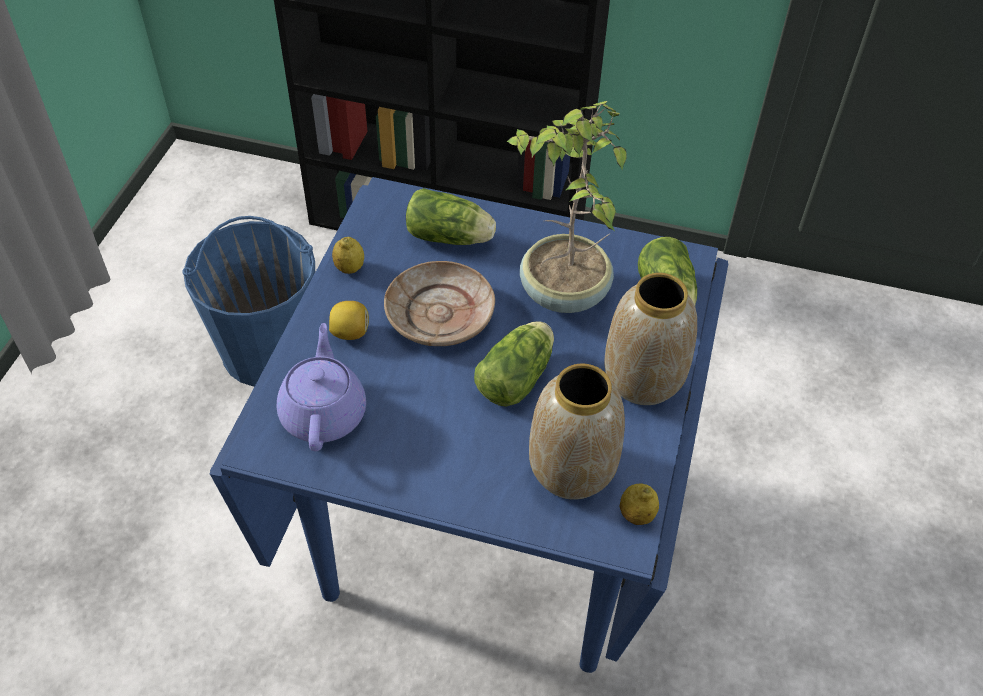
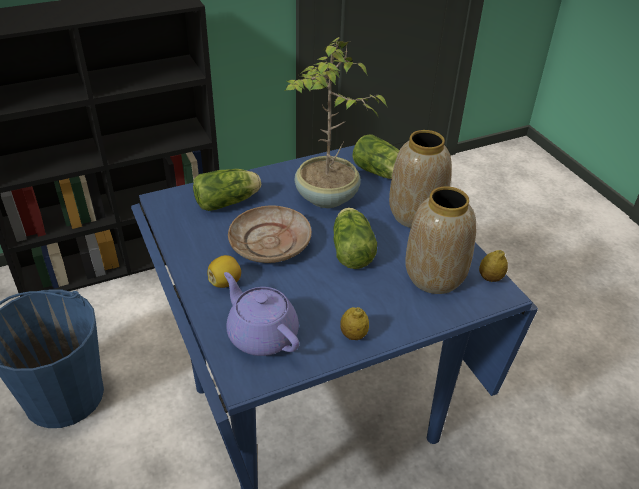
camera: 40 degrees left, 10 degrees down
lemon [332,237,364,274] -> lemon moved to [340,307,369,340]

